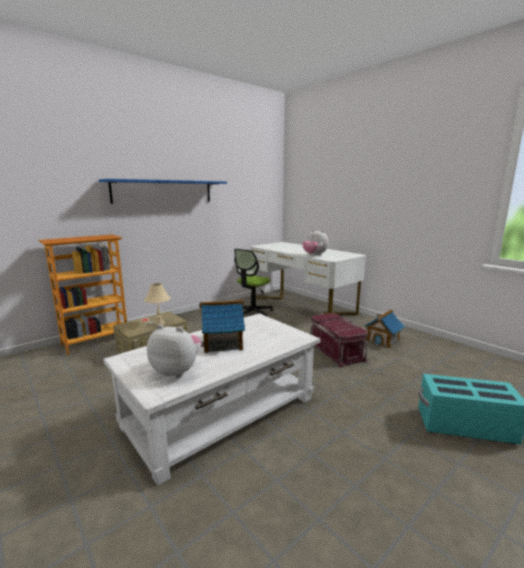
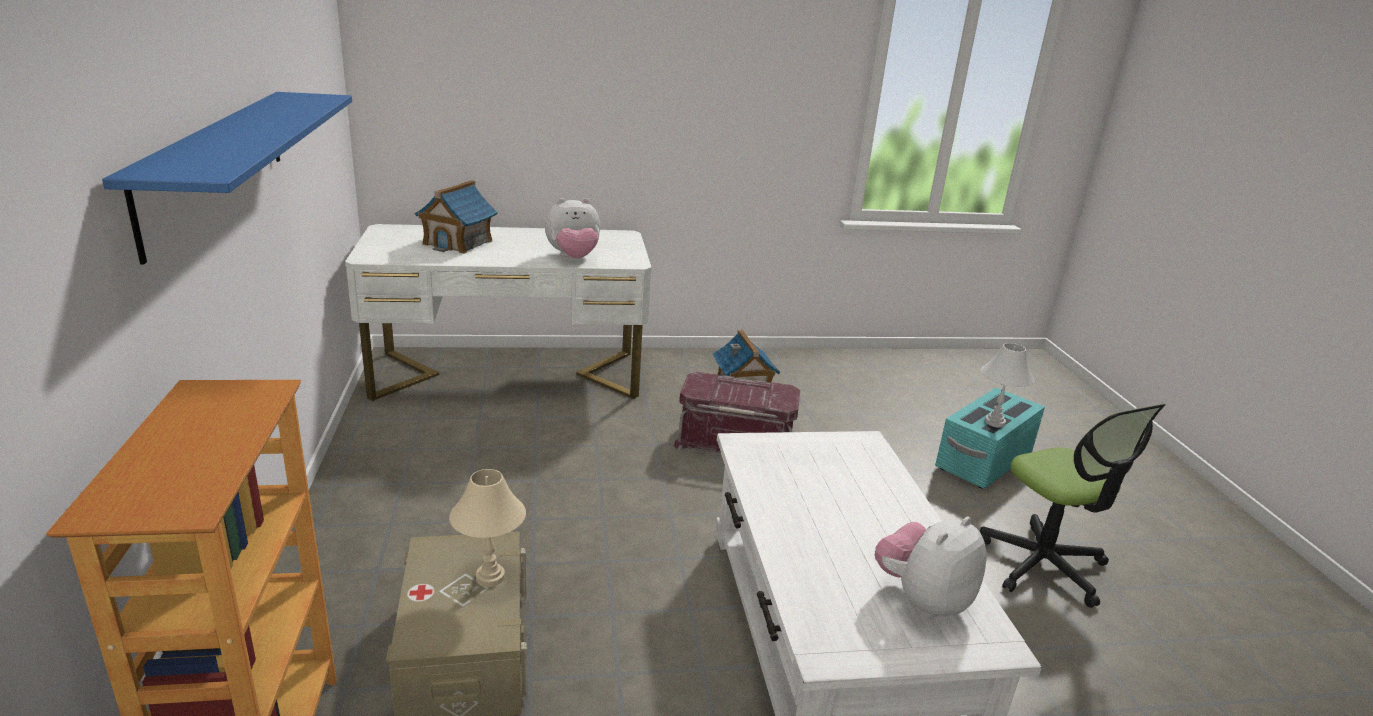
camera: 60 degrees left, 10 degrees up
toy house [199,300,245,353] -> toy house moved to [415,180,498,254]
office chair [234,249,273,317] -> office chair moved to [980,404,1166,608]
none -> white table lamp [981,343,1034,428]

